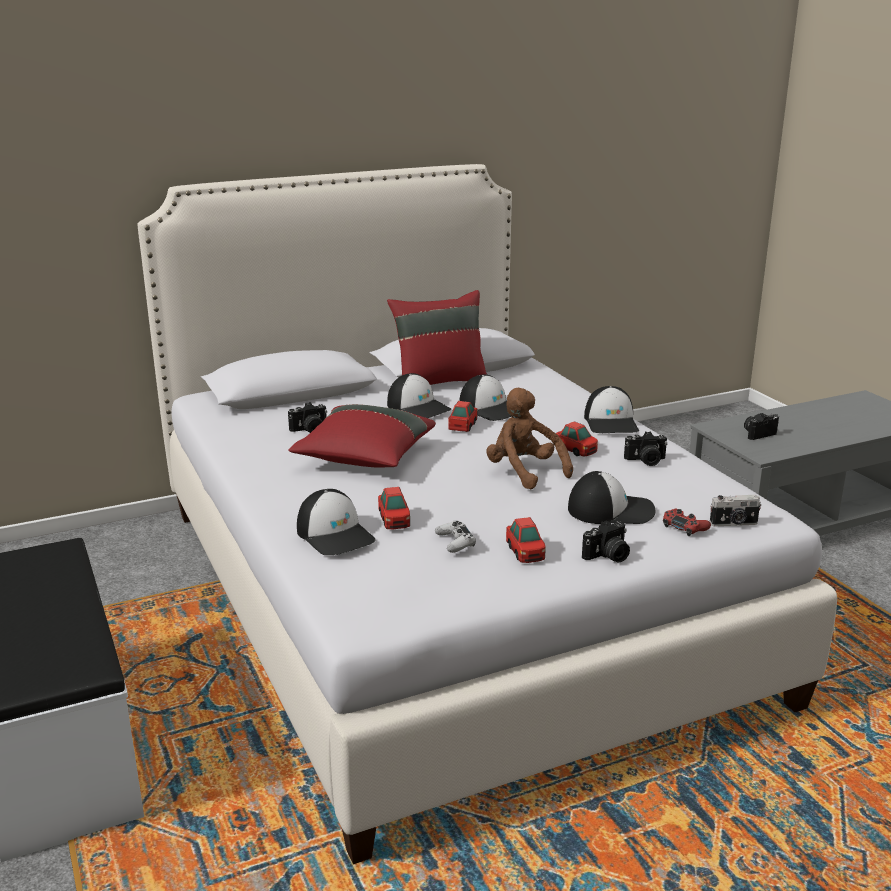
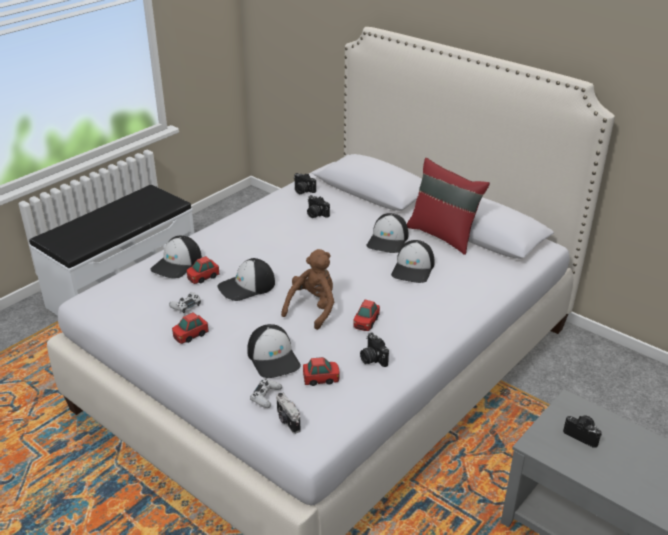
camera: 65 degrees right, 10 degrees up
red pillow [289,404,436,467] -> none
toy car [448,401,477,432] -> toy car moved to [303,357,340,386]
camera [582,520,630,563] -> camera moved to [294,173,316,194]
cap [584,386,639,433] -> cap moved to [217,258,275,301]
red game controller [663,509,711,536] -> white game controller [250,379,282,408]

